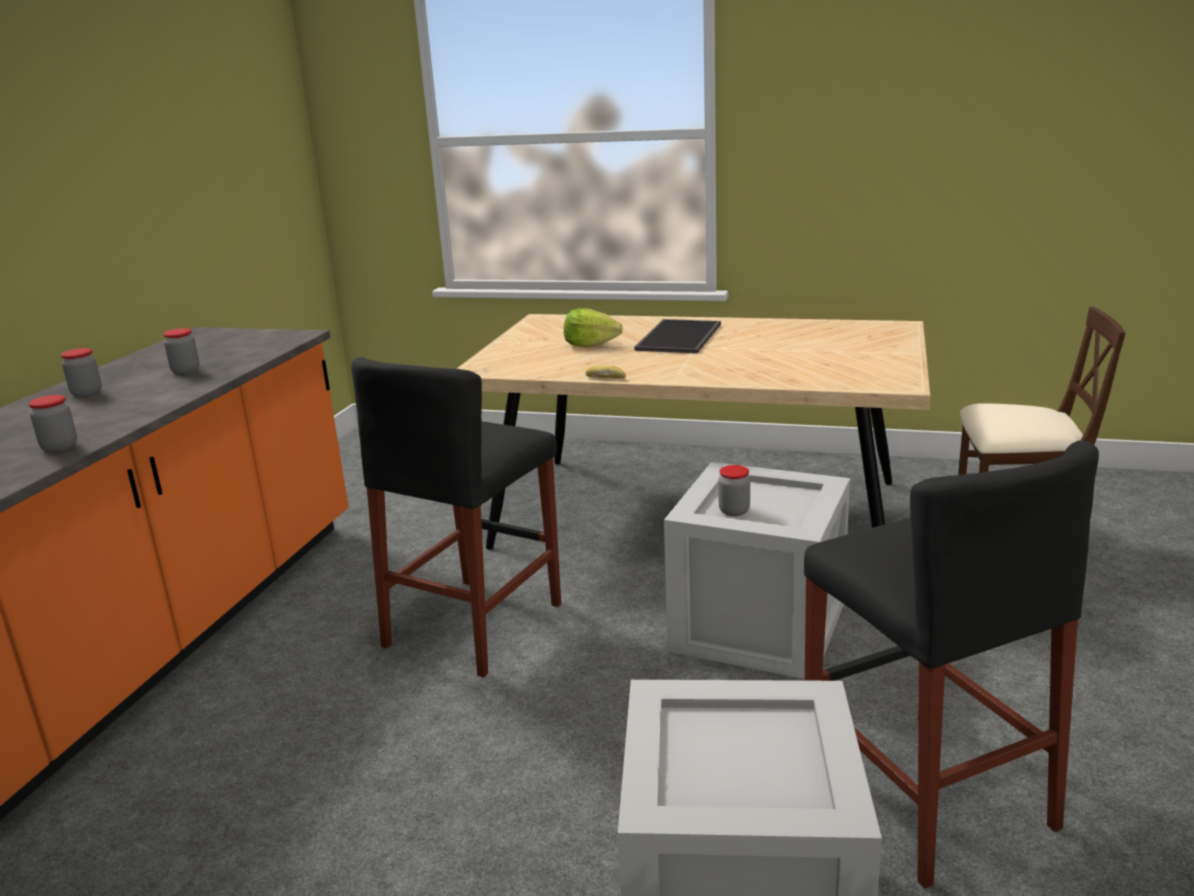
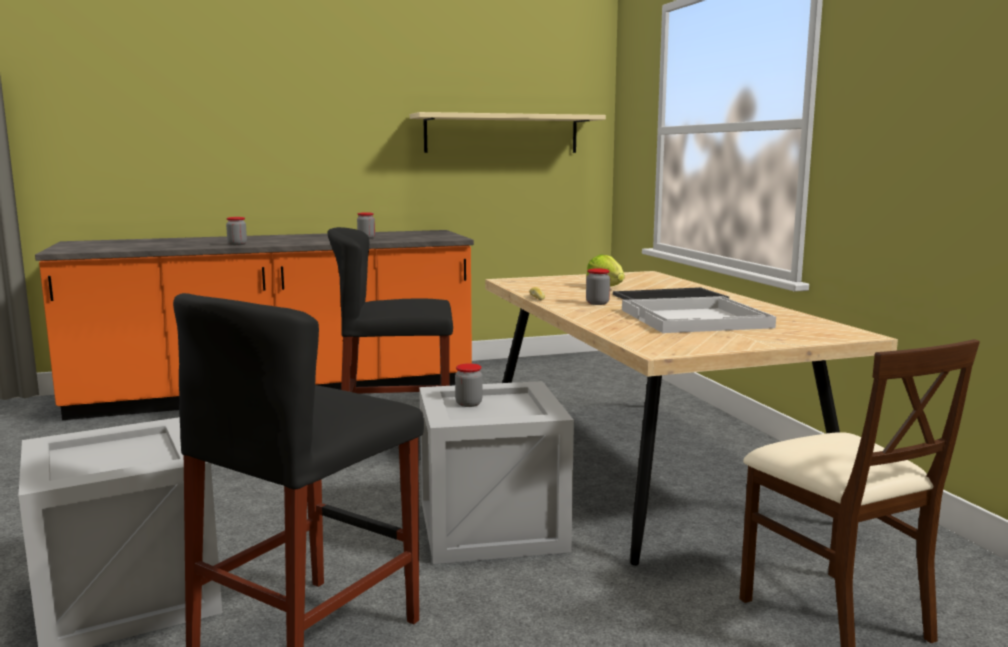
camera: 55 degrees right, 10 degrees down
jar [61,348,102,397] -> jar moved to [586,268,610,305]
none -> beige shelf [410,112,606,153]
none -> white tray [622,296,776,333]

